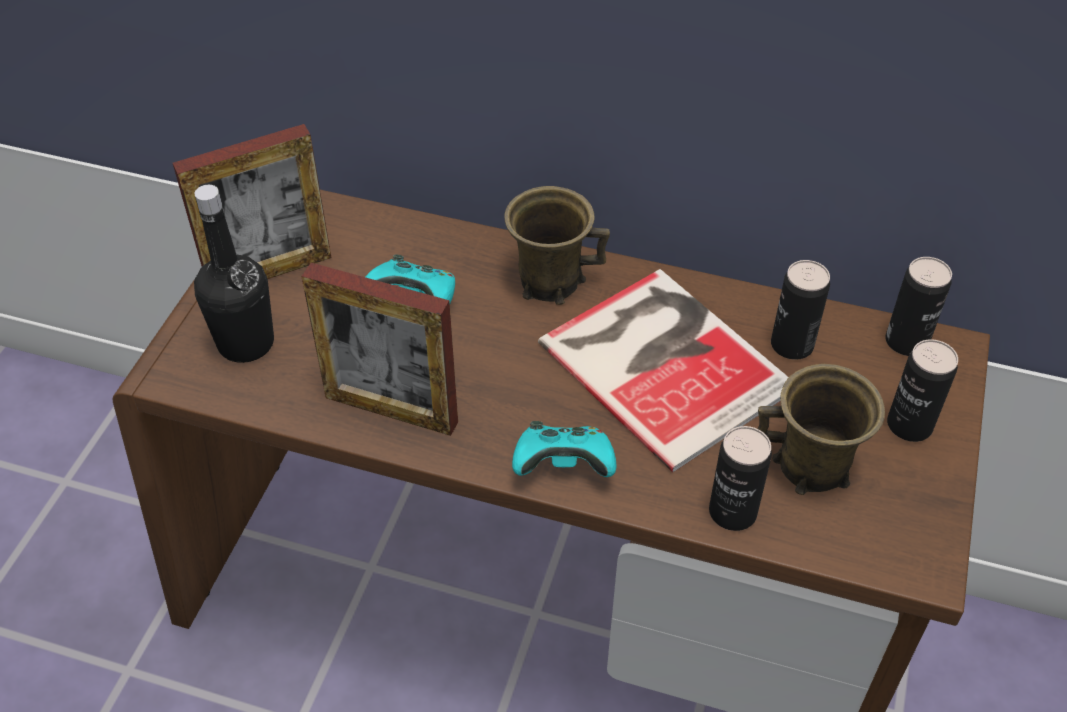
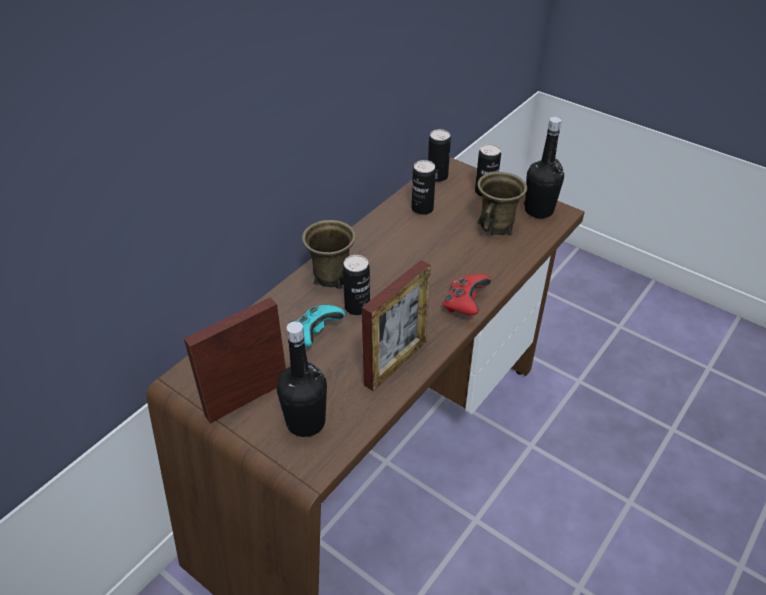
camera: 70 degrees left, 5 degrees down
picture frame [173,124,331,279] -> picture frame turned 120 degrees counterclockwise [184,297,286,424]
turquoise game controller [512,421,617,477] -> red game controller [443,274,492,315]
book [538,269,788,472] -> none
can [709,426,772,531] -> can moved to [343,255,370,315]
none -> black bottle [524,117,564,218]

